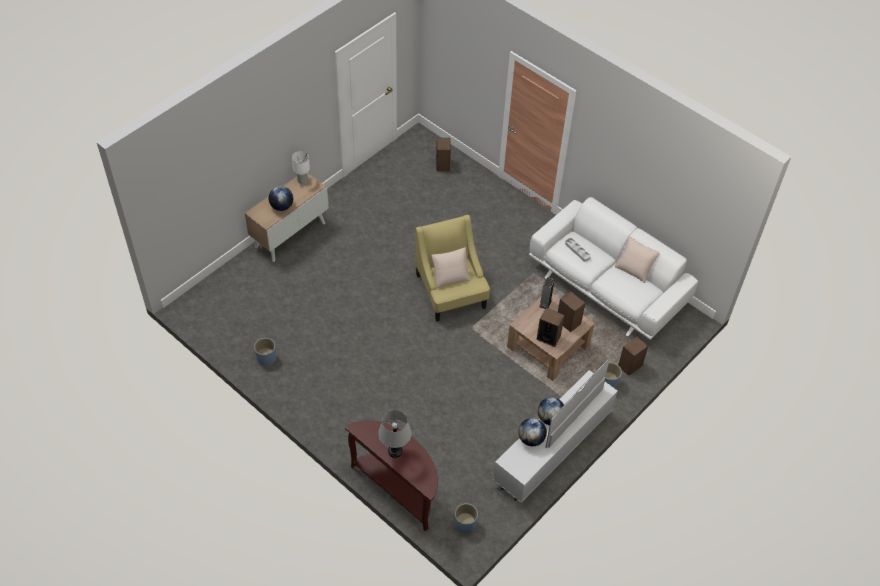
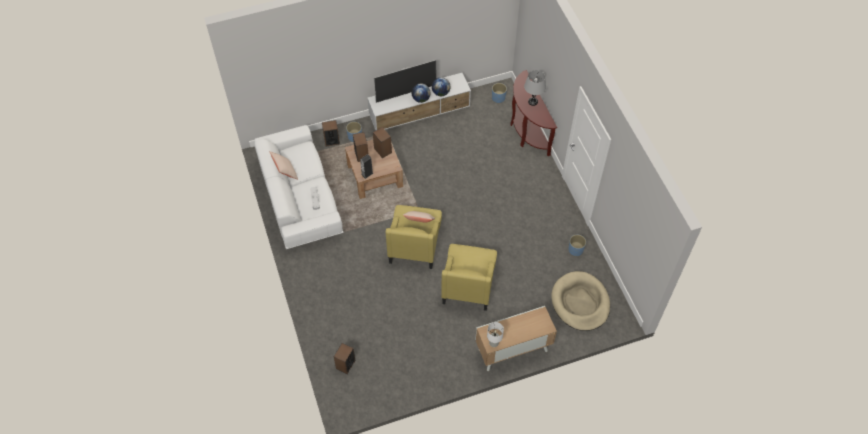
camera: 150 degrees left, 5 degrees up
globe [269,186,293,211] -> none
none -> yellow armchair [441,244,497,311]
none -> beige dog bed [551,271,610,331]

